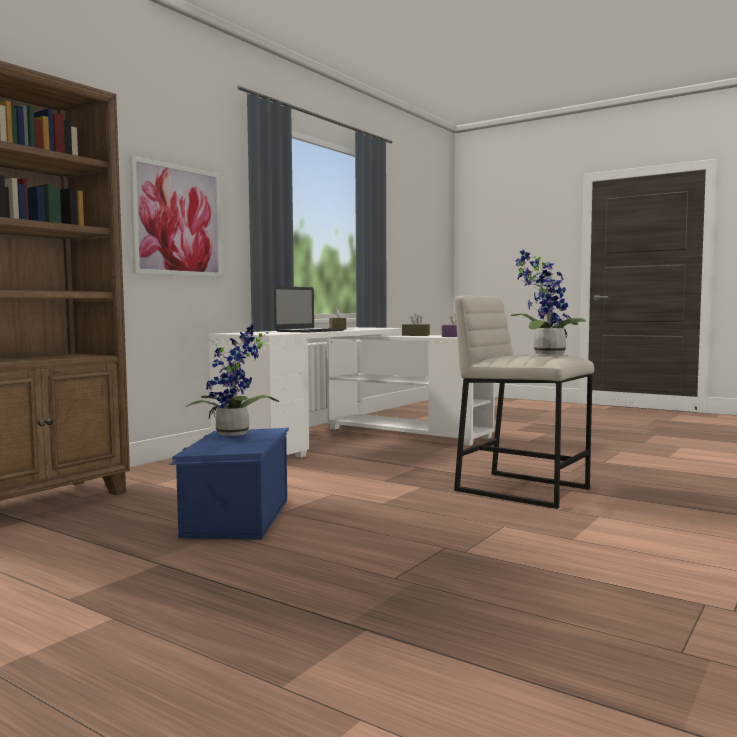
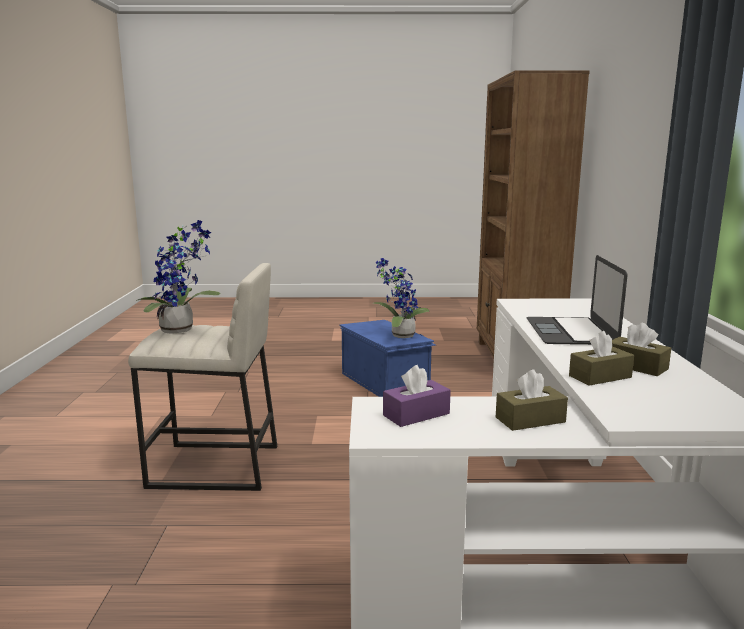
camera: 145 degrees right, 10 degrees up
picture [130,155,222,278] -> none
none -> brown tissue box [569,331,634,386]

